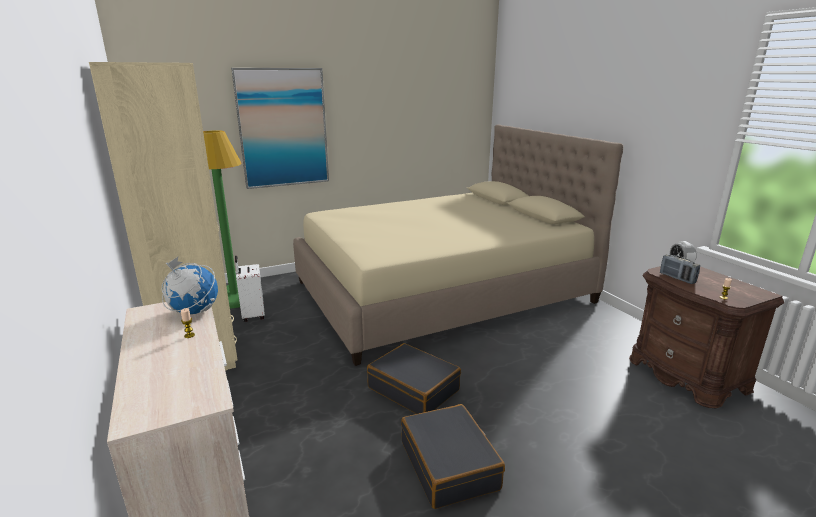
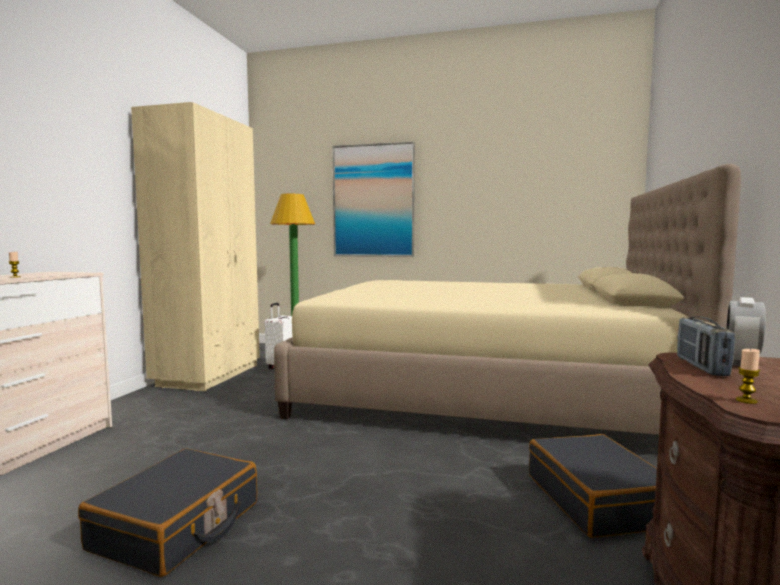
camera: 40 degrees right, 15 degrees down
globe [161,257,218,314] -> none
black suitcase [367,343,461,414] -> black suitcase moved to [529,434,657,538]

